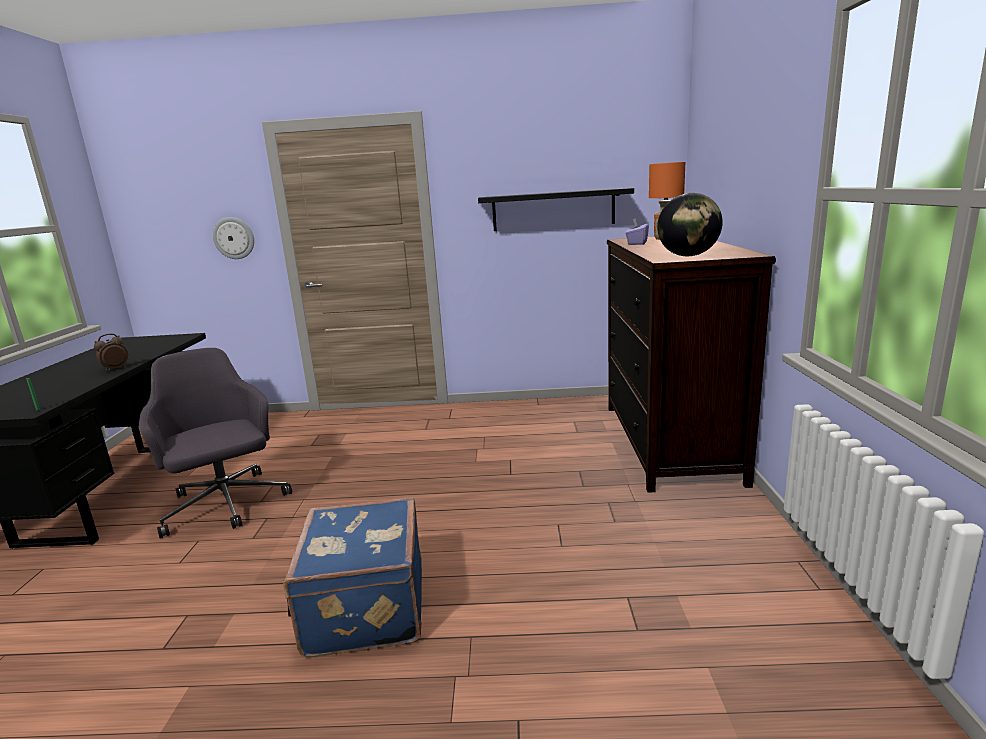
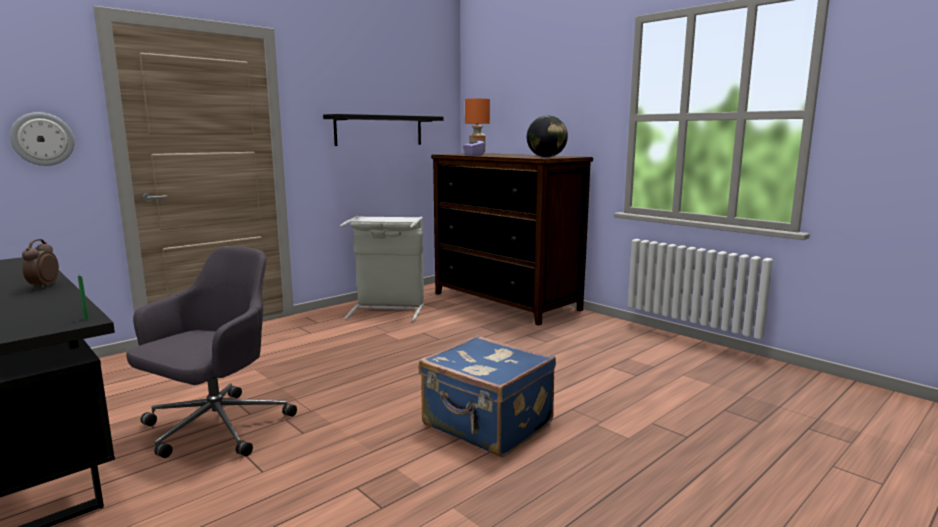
camera: 45 degrees left, 5 degrees down
grey office chair [139,348,292,538] -> grey office chair turned 105 degrees clockwise [126,246,297,458]
none -> grey laundry basket [340,216,424,321]

